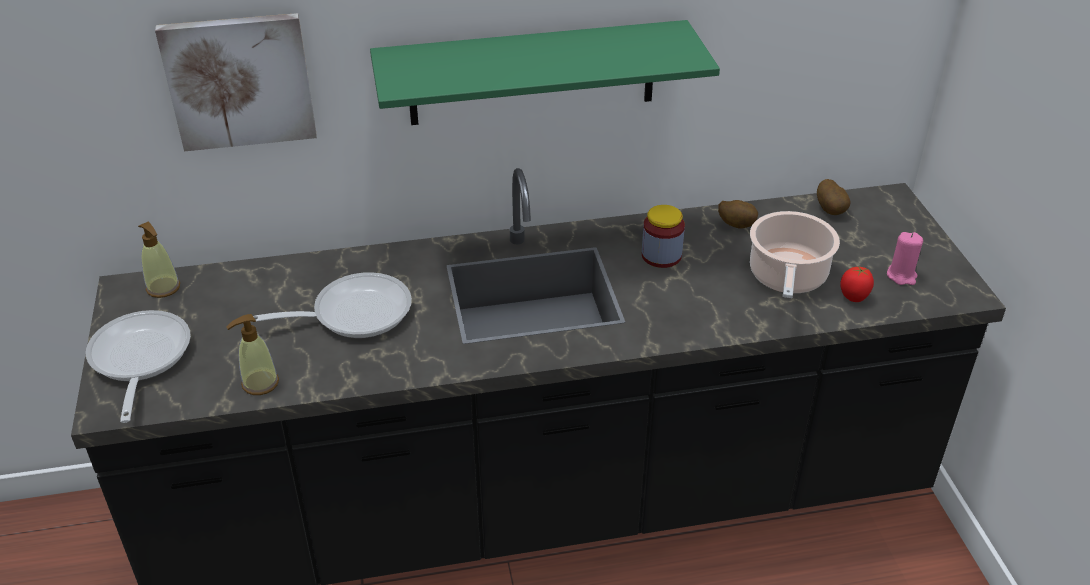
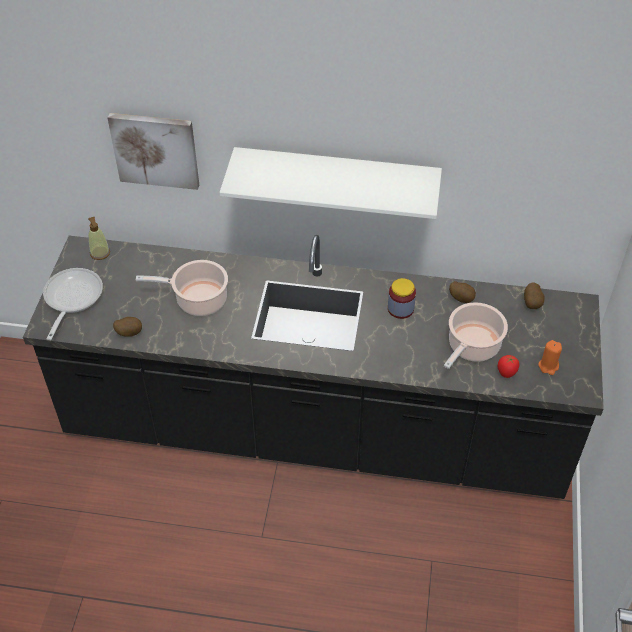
camera: 20 degrees right, 10 degrees up
soap dispenser [226,314,279,395] -> potato [113,317,142,337]
frying pan [253,272,412,338] -> cooking pot [136,260,228,316]
green shelf [370,20,720,125] -> white shelf [220,147,442,219]
pink candle [887,232,923,285] -> orange candle [538,340,562,375]

